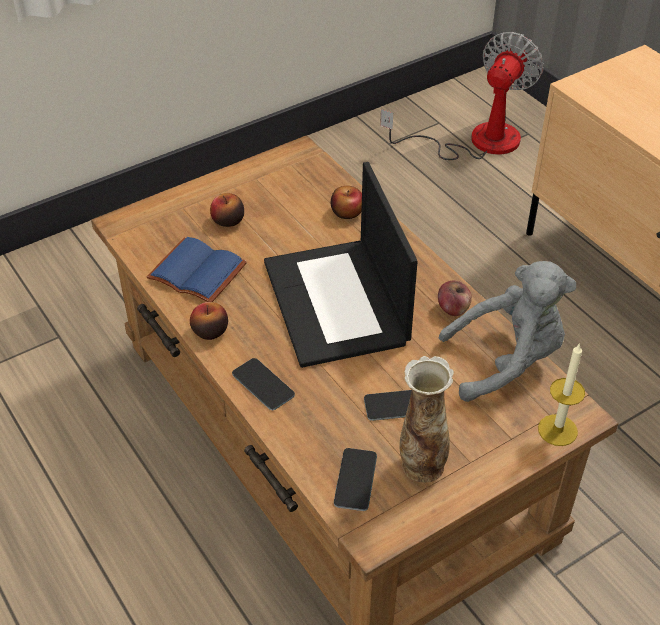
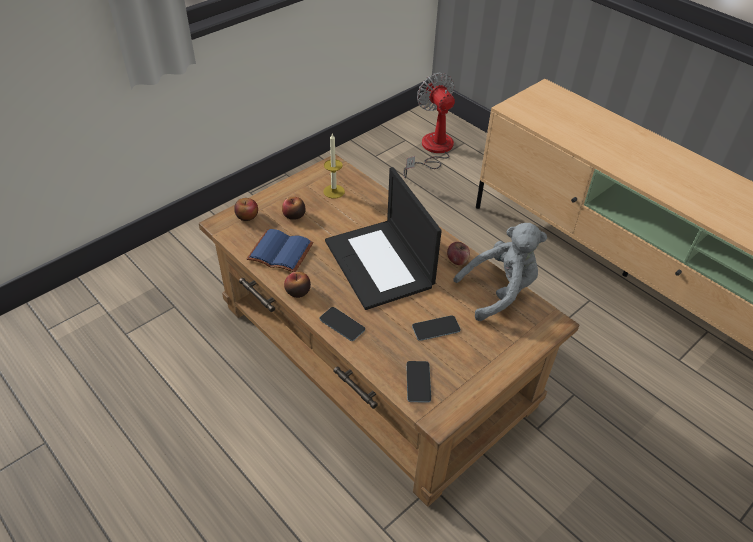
camera: 10 degrees left, 0 degrees up
apple [331,186,362,219] -> apple moved to [234,198,258,221]
fan [380,32,544,160] -> fan turned 45 degrees counterclockwise [403,72,455,178]
vase [399,356,454,483] -> none
candle [538,343,585,446] -> candle moved to [323,134,345,199]

